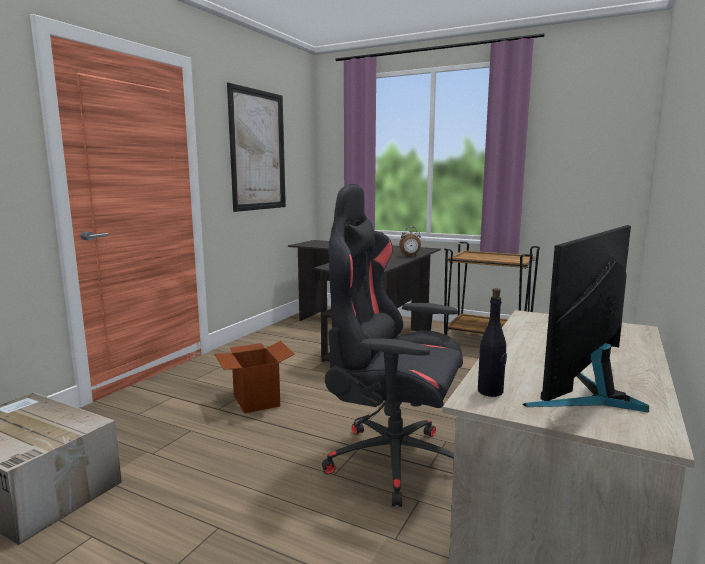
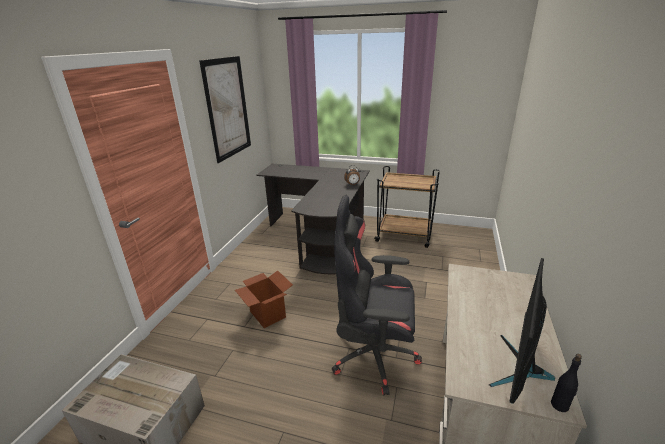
camera: 10 degrees left, 15 degrees up
black bottle [478,288,507,397] -> black bottle moved to [551,354,582,412]

